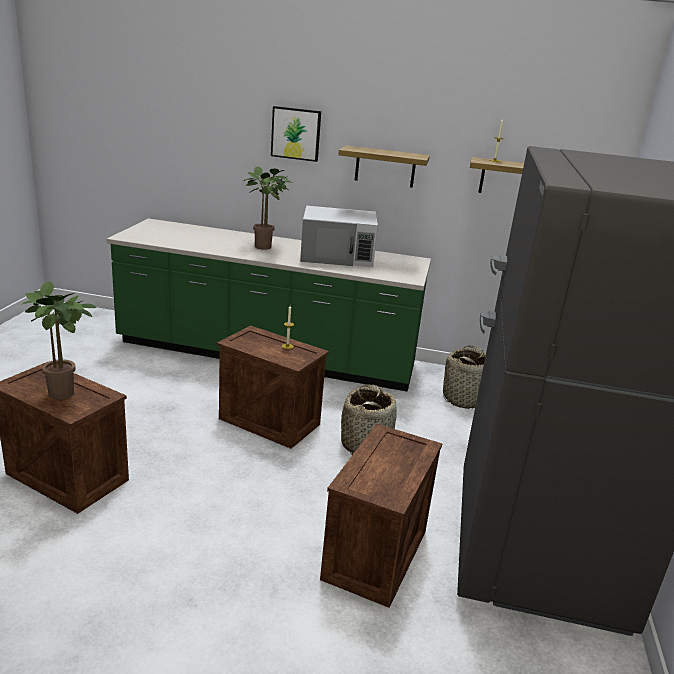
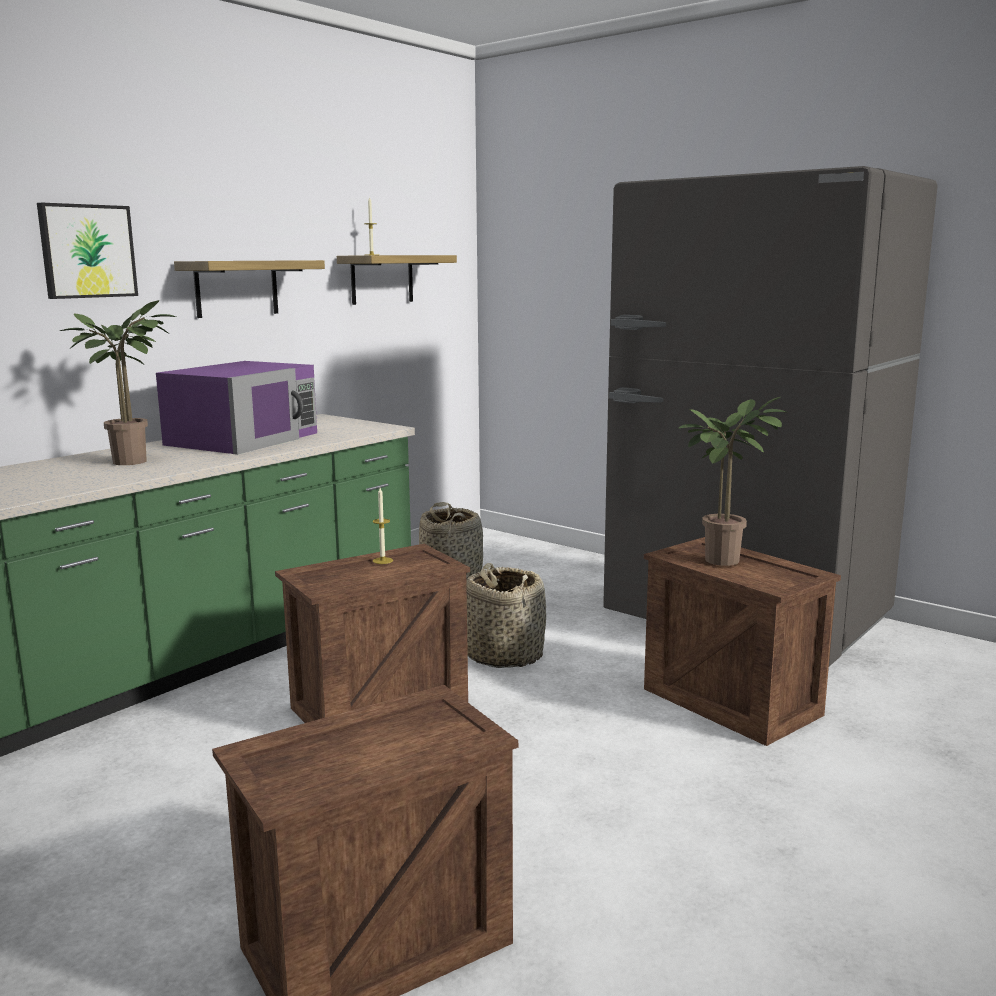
camera: 60 degrees left, 10 degrees down
potted plant [21,281,96,400] -> potted plant moved to [679,397,789,566]
white microwave [300,206,378,267] -> purple microwave [156,361,317,455]

